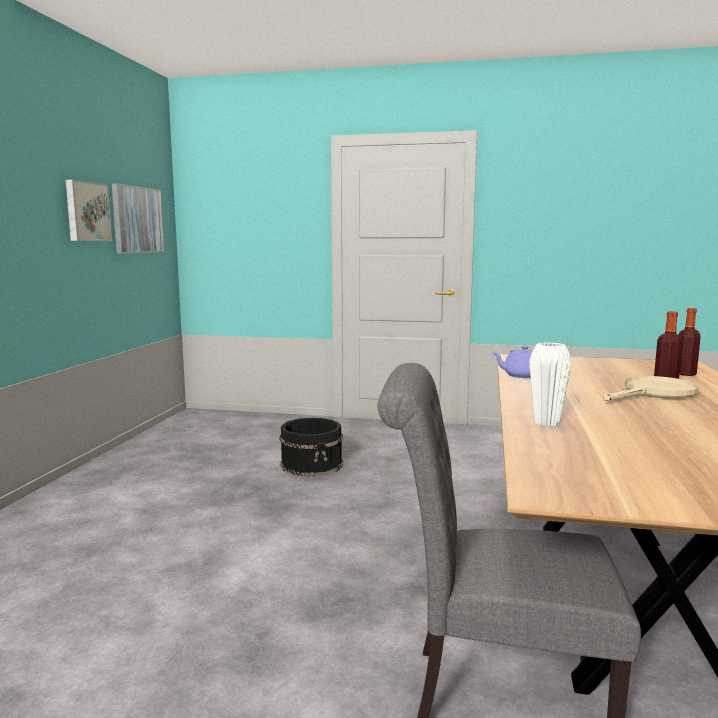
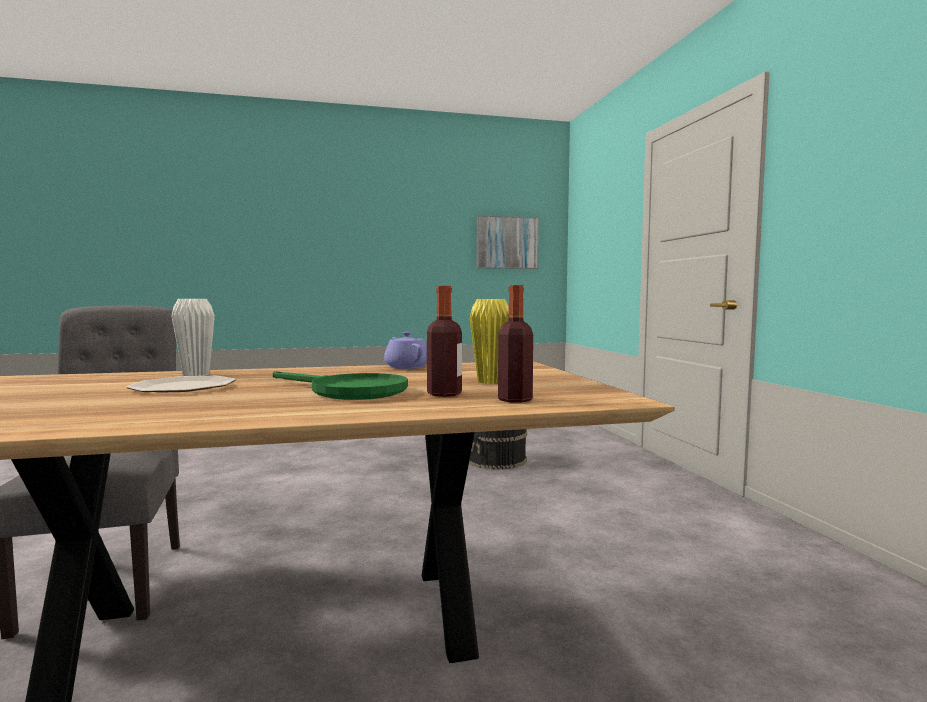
camera: 65 degrees right, 5 degrees down
picture [66,180,112,241] -> none
beige frying pan [603,376,699,401] -> green frying pan [273,371,408,400]
none -> plate [126,376,236,393]
none -> yellow vase [470,299,509,384]

